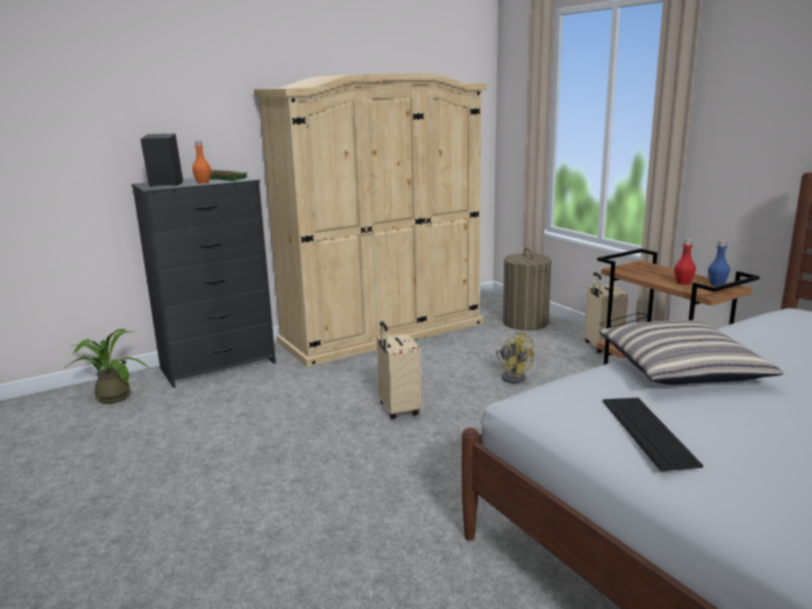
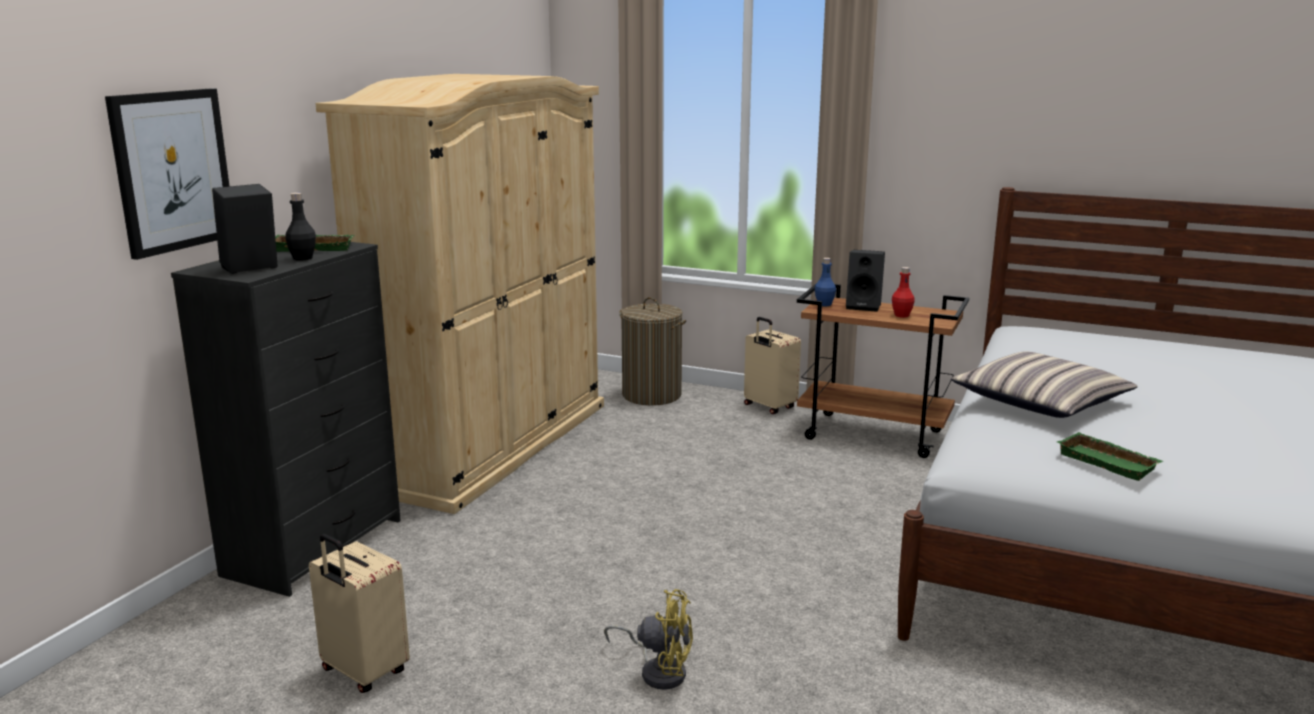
camera: 35 degrees left, 0 degrees up
potted plant [65,329,150,404] -> none
orange bottle [192,141,211,184] -> black bottle [285,193,316,260]
beige suitcase [377,321,421,419] -> beige suitcase moved to [309,534,410,693]
yellow fan [496,331,534,384] -> yellow fan moved to [604,589,693,690]
keyboard [603,398,703,471] -> green tray [1057,432,1163,481]
blue bottle [708,240,730,286] -> blue bottle moved to [815,258,836,307]
none -> picture [105,88,229,260]
none -> black speaker [846,250,885,312]

